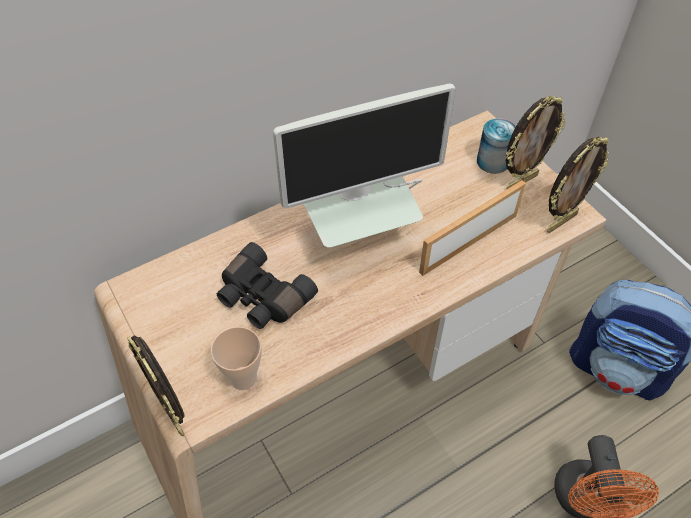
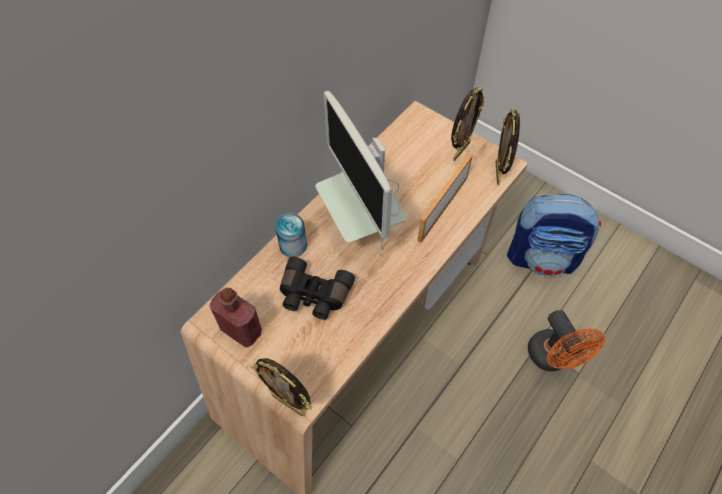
camera: 20 degrees left, 5 degrees up
cup [211,327,262,390] -> none
monitor [273,83,456,248] -> monitor turned 105 degrees clockwise [315,91,406,256]
can [477,118,516,174] -> can moved to [275,213,307,257]
picture frame [547,137,609,233] -> picture frame turned 150 degrees clockwise [496,107,520,185]
none -> red bottle [210,288,262,348]

